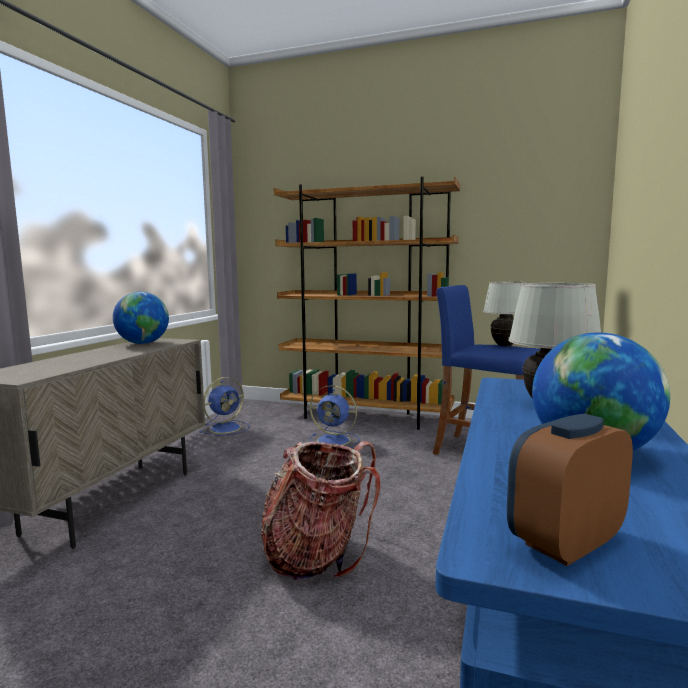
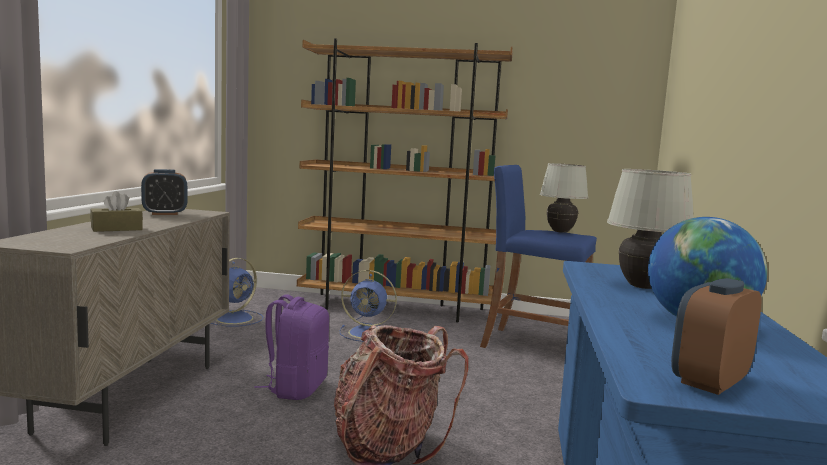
camera: 10 degrees left, 0 degrees up
globe [113,292,169,344] -> alarm clock [141,169,188,215]
none -> brown tissue box [90,191,143,232]
none -> purple backpack [254,294,329,400]

